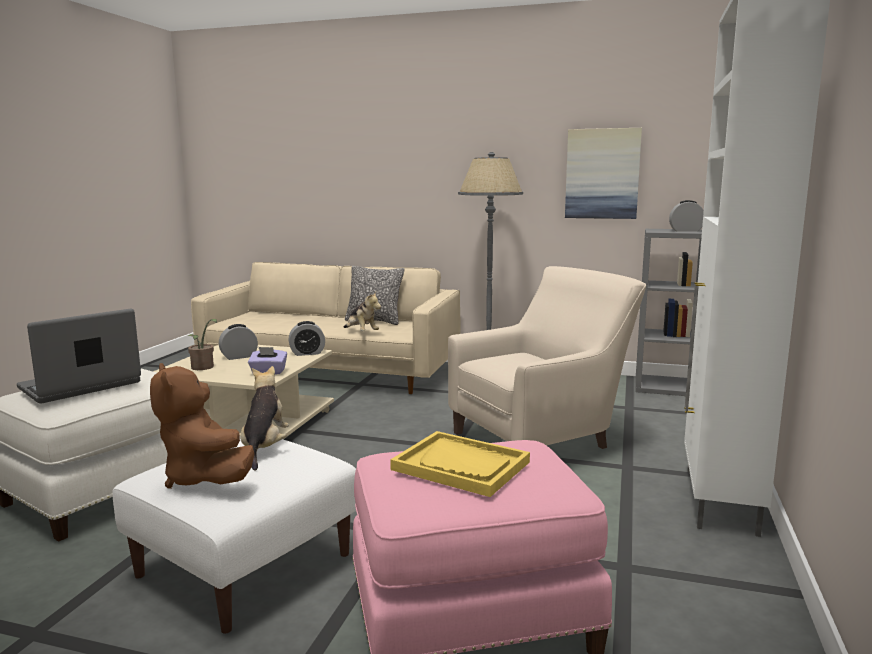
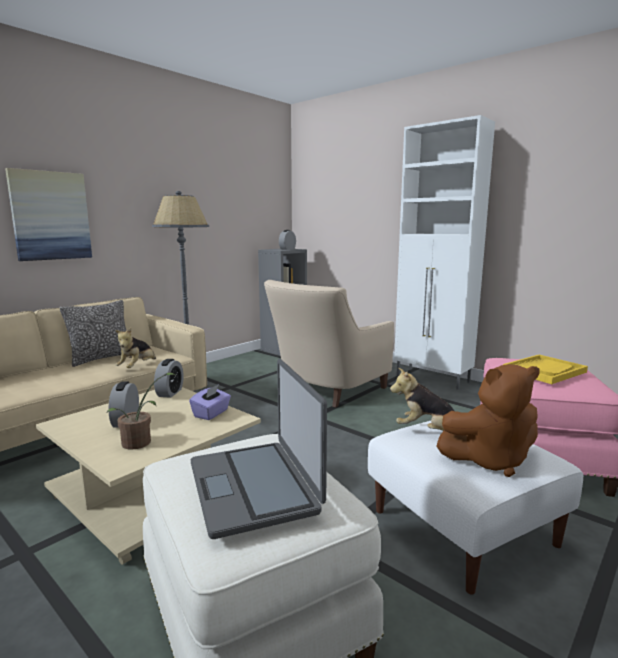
camera: 65 degrees left, 0 degrees up
plush toy [344,292,381,331] -> plush toy turned 120 degrees clockwise [115,328,156,368]
beige armchair [448,266,646,449] -> beige armchair turned 135 degrees counterclockwise [264,280,394,408]
picture [565,128,642,219] -> picture moved to [5,168,92,261]

